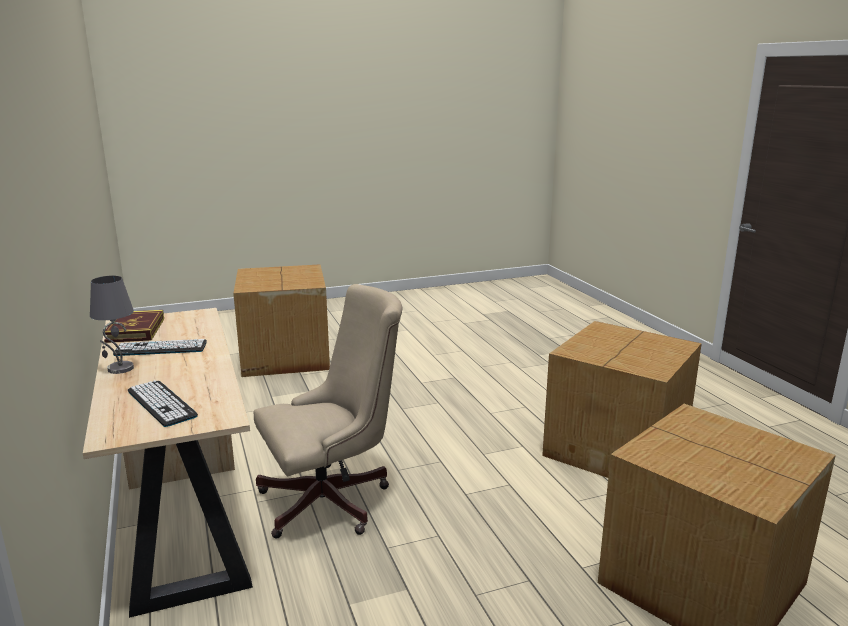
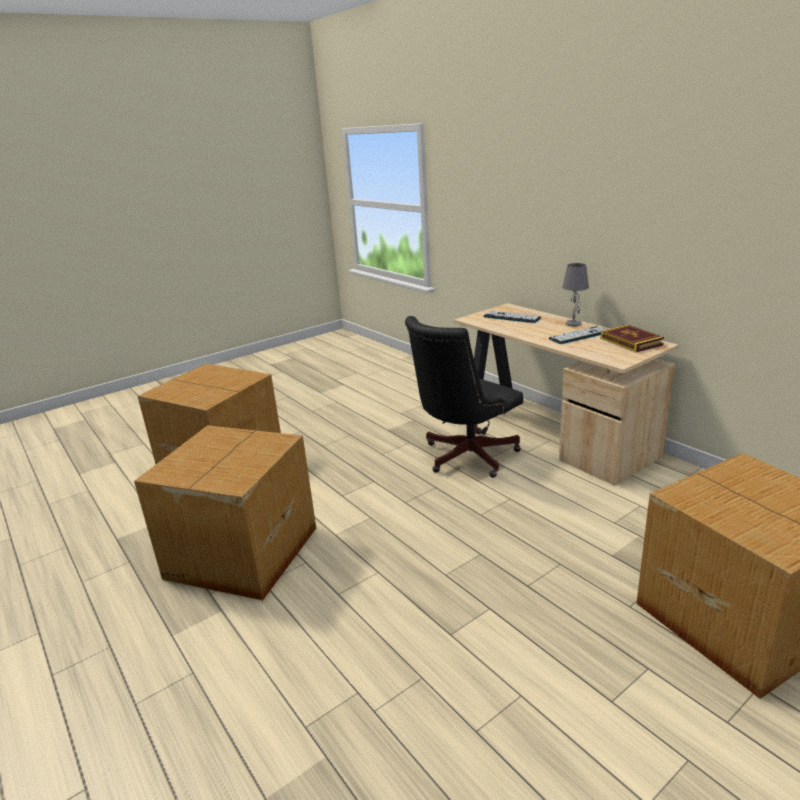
camera: 165 degrees right, 5 degrees up
beige office chair [254,284,402,538] -> black office chair [405,316,523,478]

